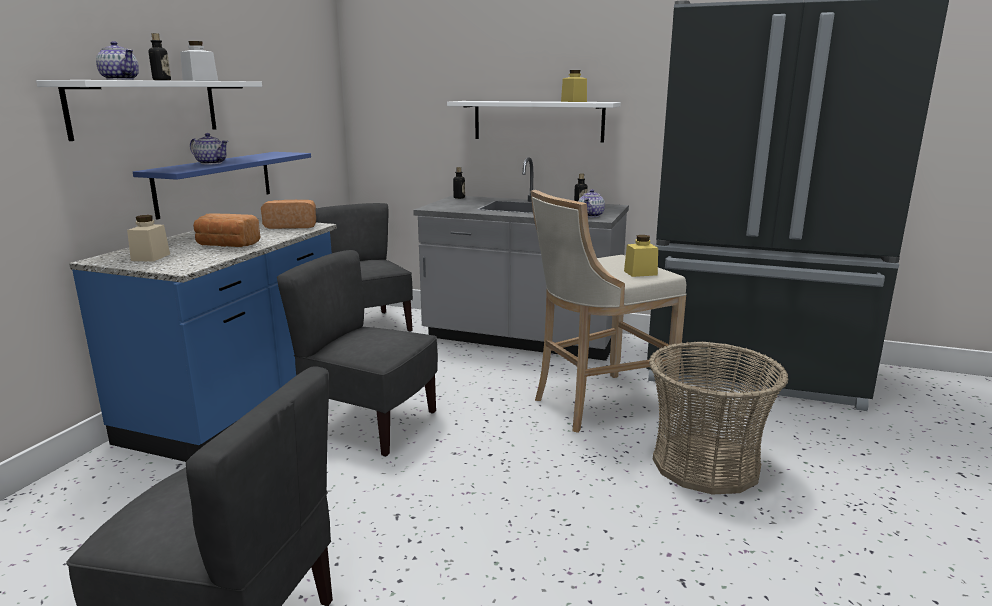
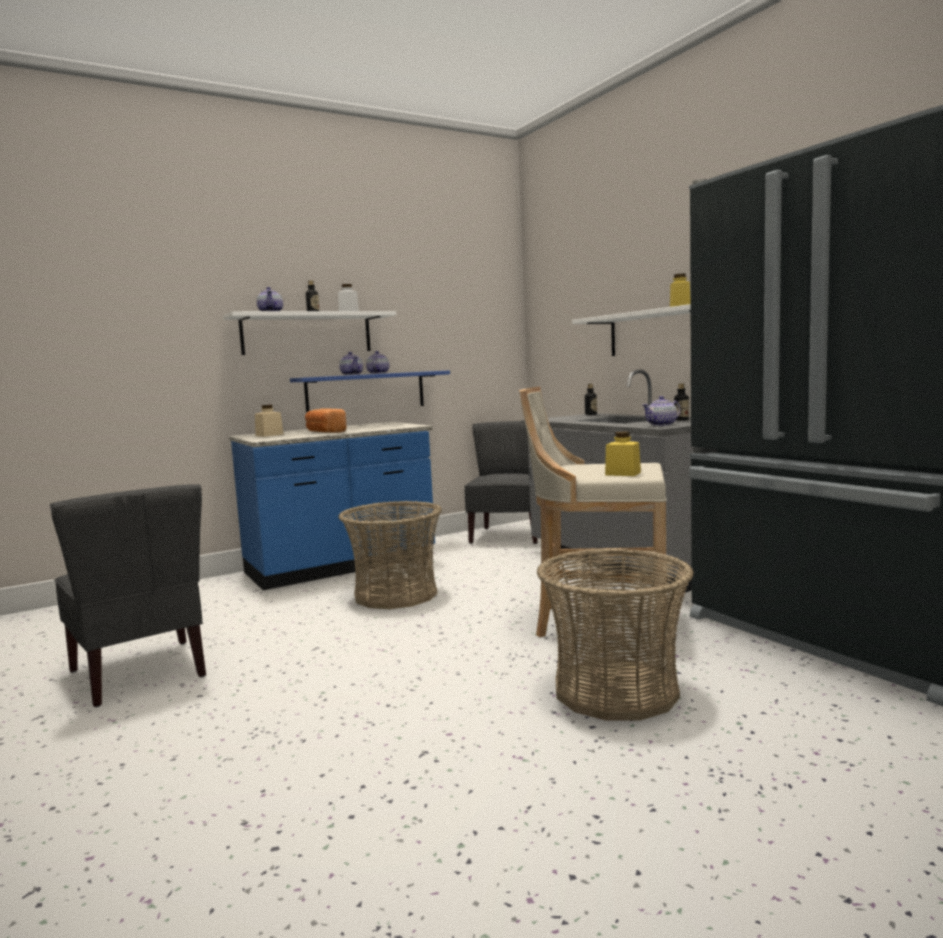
camera: 40 degrees right, 10 degrees down
bread [261,200,316,229] -> none
grey chair [277,250,438,457] -> basket [339,501,442,609]
none -> teapot [366,351,389,374]

